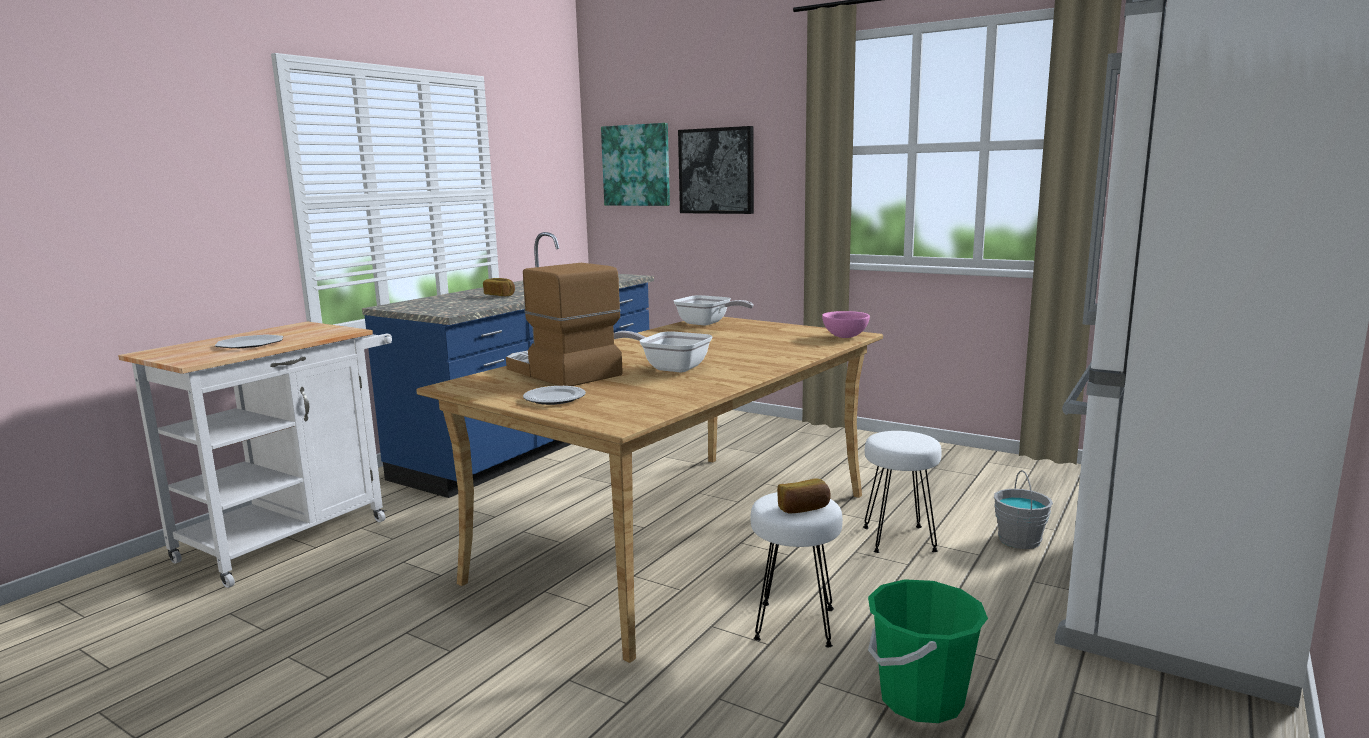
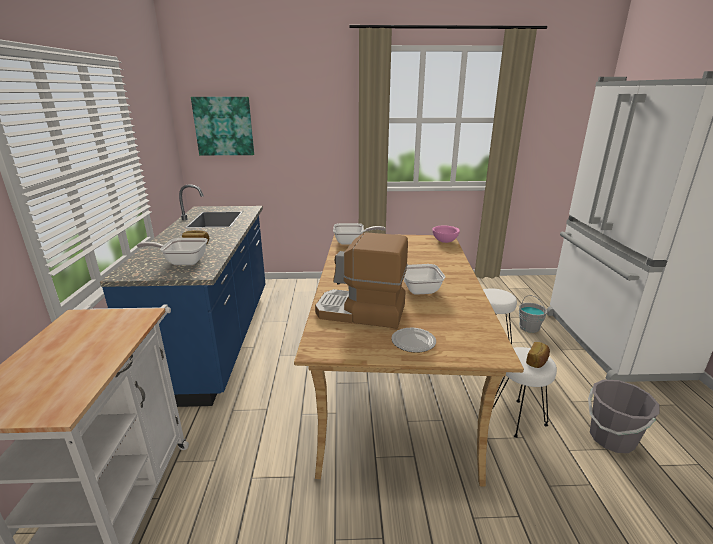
camera: 35 degrees left, 10 degrees up
plate [215,334,283,348] -> none
picture [678,126,754,214] -> none
green bucket [868,579,988,723] -> grey bucket [588,380,660,453]
none -> frying pan [137,238,208,265]

